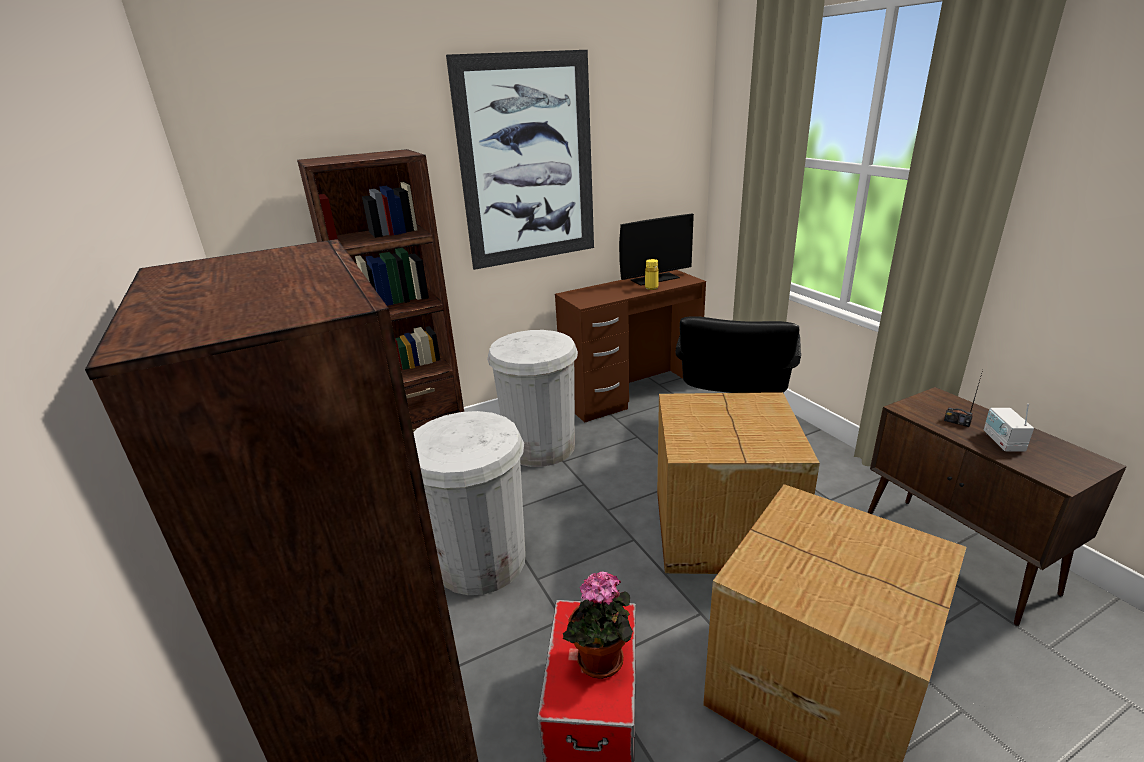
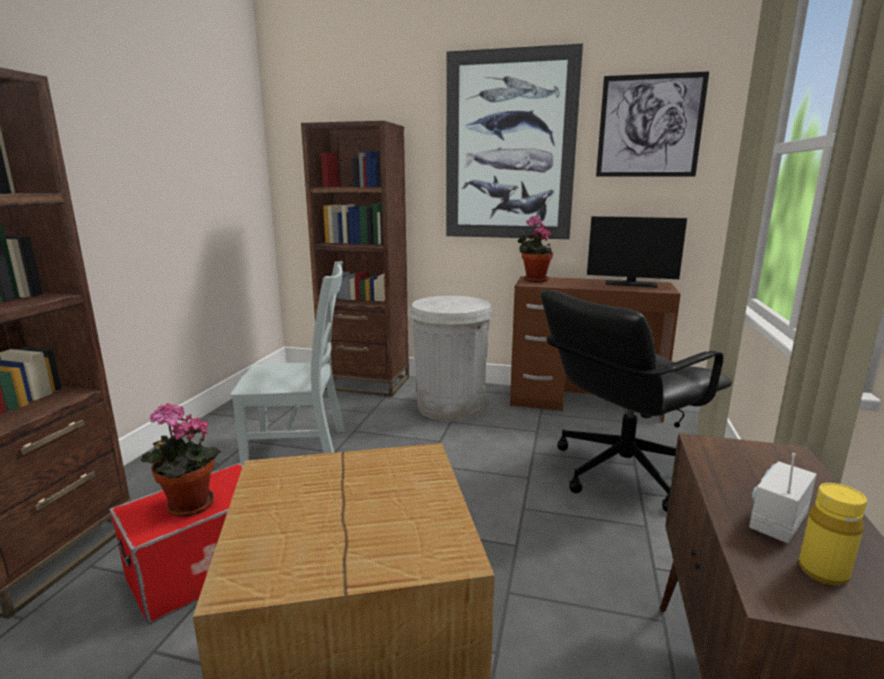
camera: 40 degrees right, 10 degrees down
white trash can [413,411,526,595] -> grey chair [230,261,345,465]
yellow bottle [645,259,659,290] -> yellow bottle moved to [799,483,867,586]
cardboard box [657,392,820,574] -> none
radio [944,370,983,427] -> none
none -> potted plant [518,216,553,282]
none -> picture [596,71,709,177]

